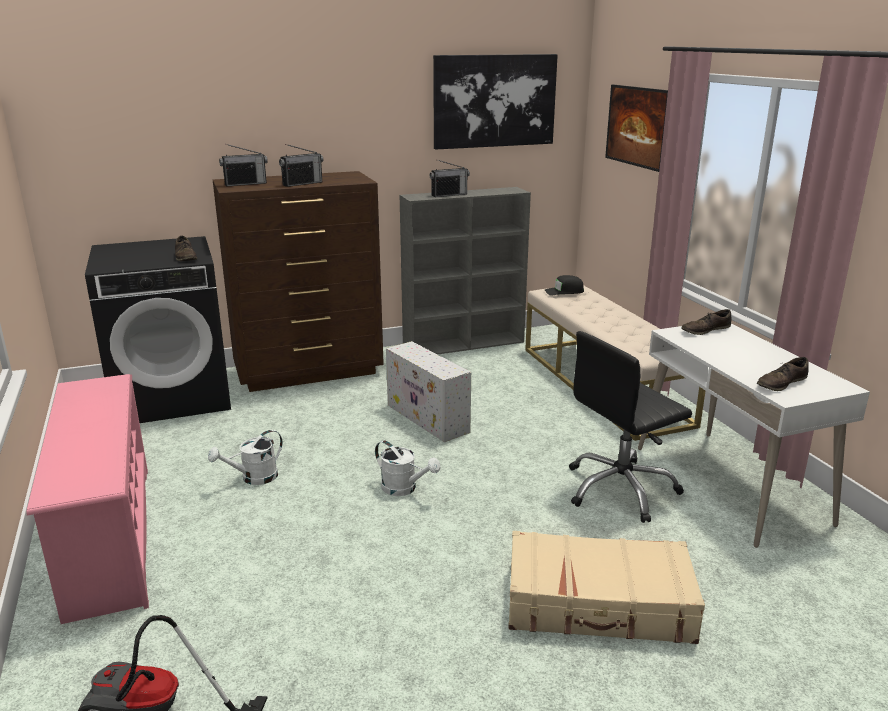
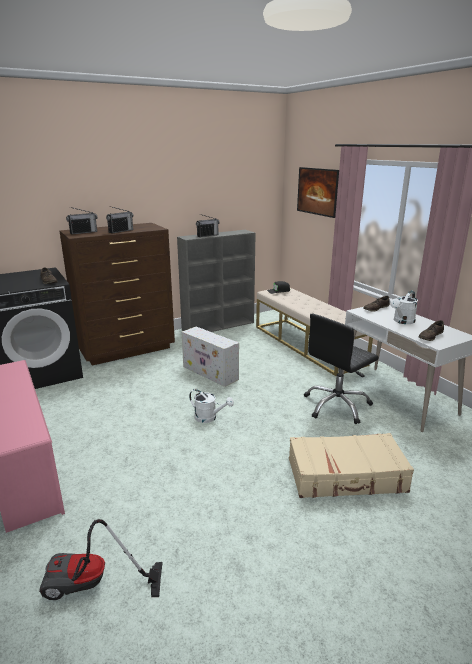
camera: 10 degrees left, 0 degrees up
white watering can [208,430,283,485] -> white watering can moved to [390,290,418,324]
picture [433,54,558,149] -> none

